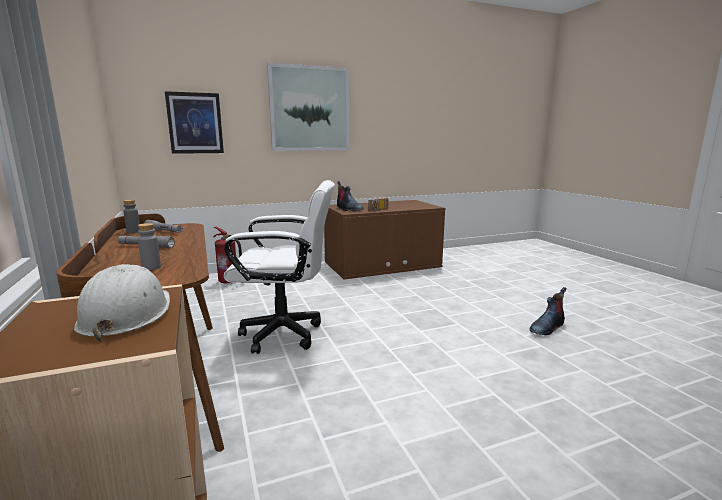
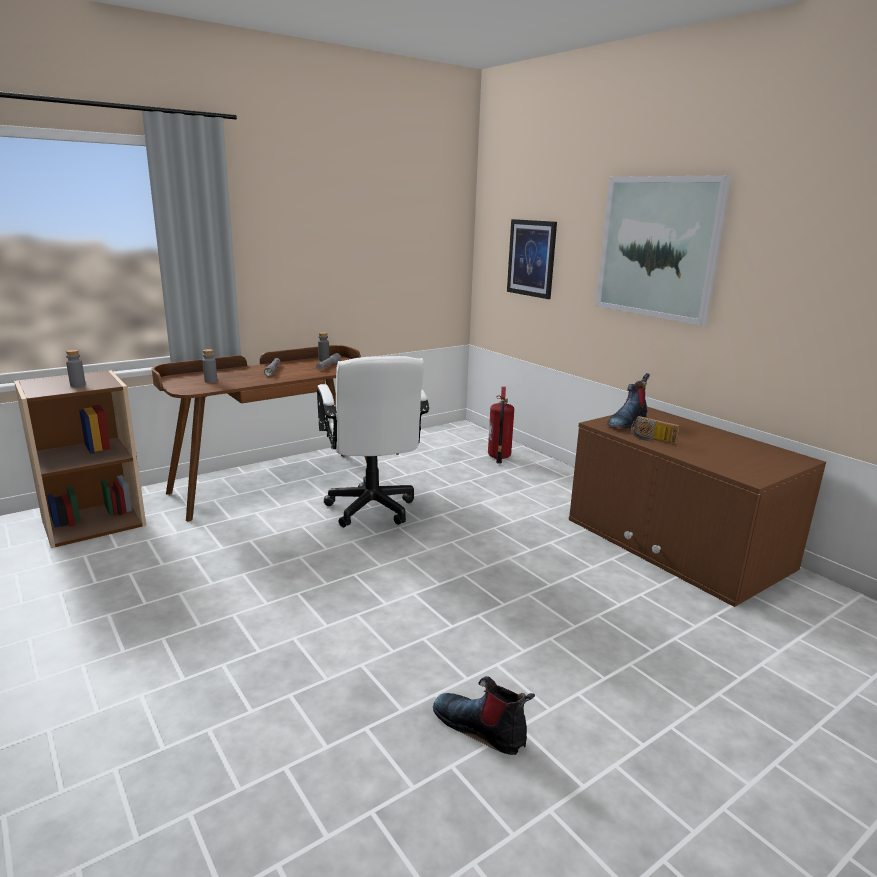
camera: 75 degrees right, 5 degrees up
white hard hat [74,264,170,341] -> grey bottle [66,350,86,387]

